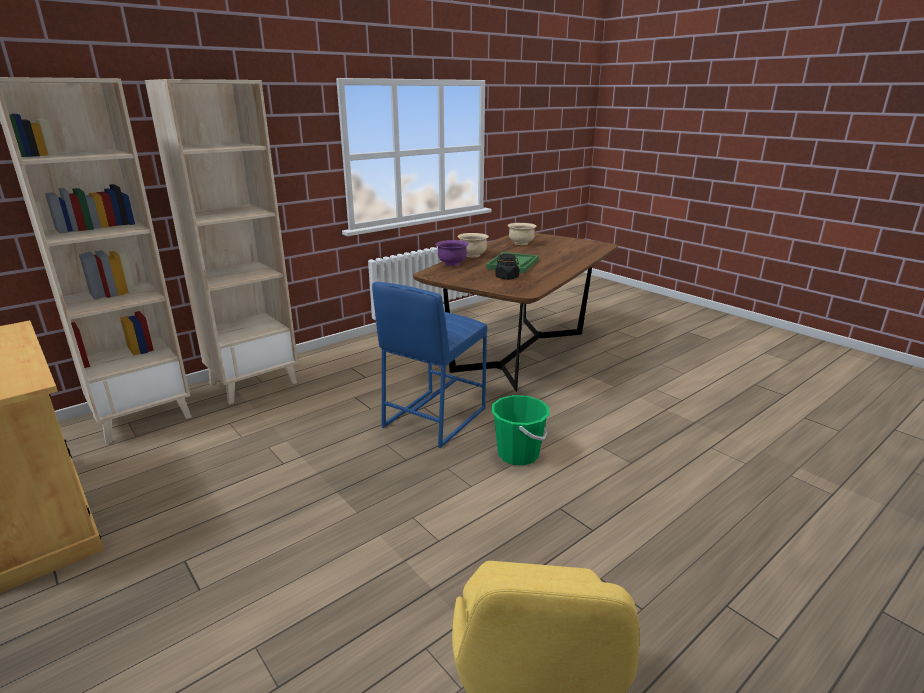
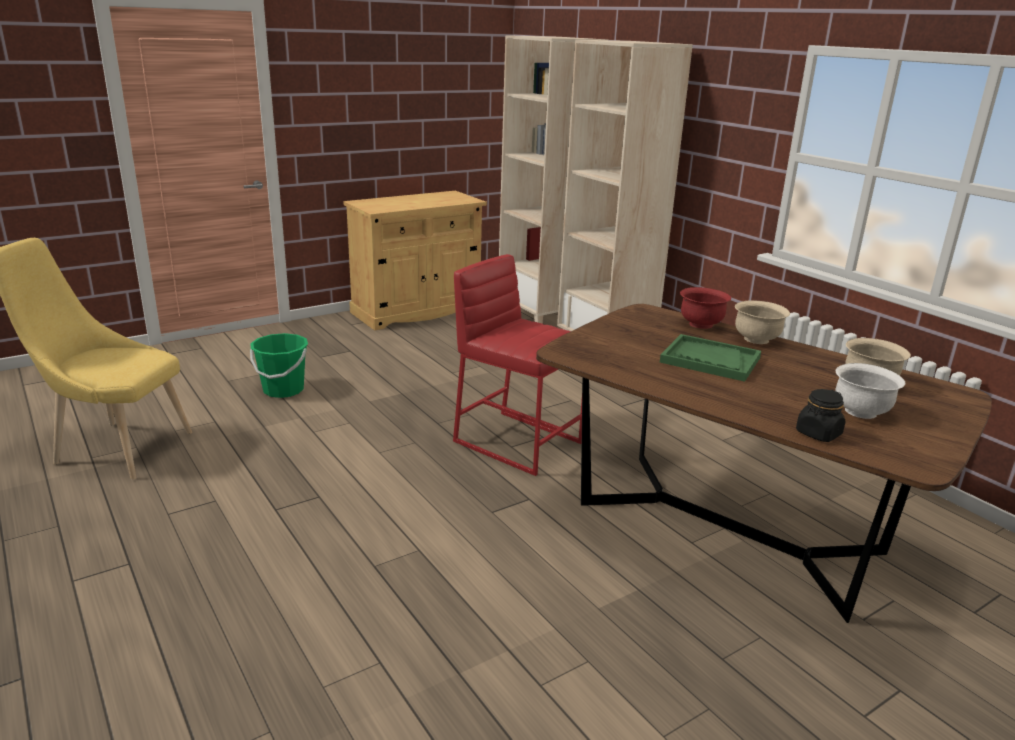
camera: 95 degrees right, 0 degrees up
blue stool [372,282,487,448] -> red stool [453,254,582,476]
purple bowl [435,240,469,266] -> red bowl [680,287,731,329]
green bucket [491,395,550,465] -> green bucket moved to [250,333,308,398]
black jar [495,254,519,280] -> black jar moved to [796,389,845,442]
none -> white bowl [835,363,905,419]

